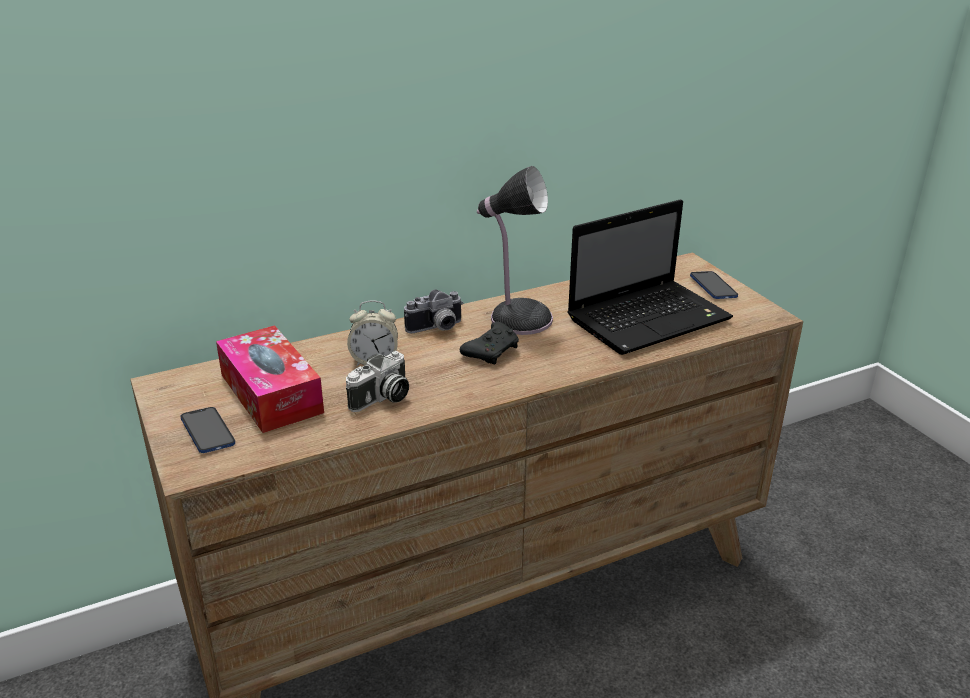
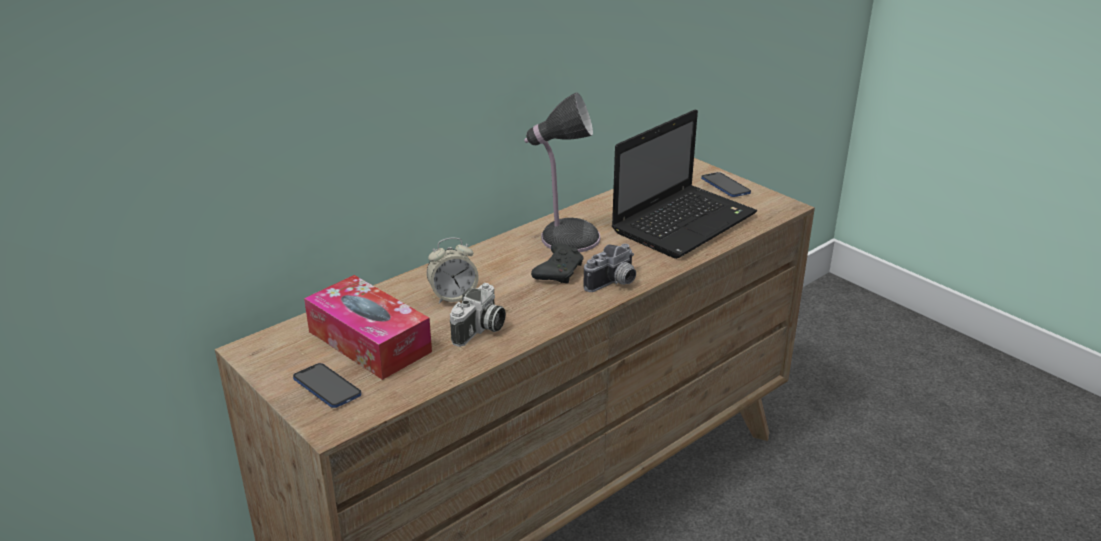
camera: 15 degrees left, 0 degrees up
camera [404,290,463,333] -> camera moved to [583,244,636,292]

